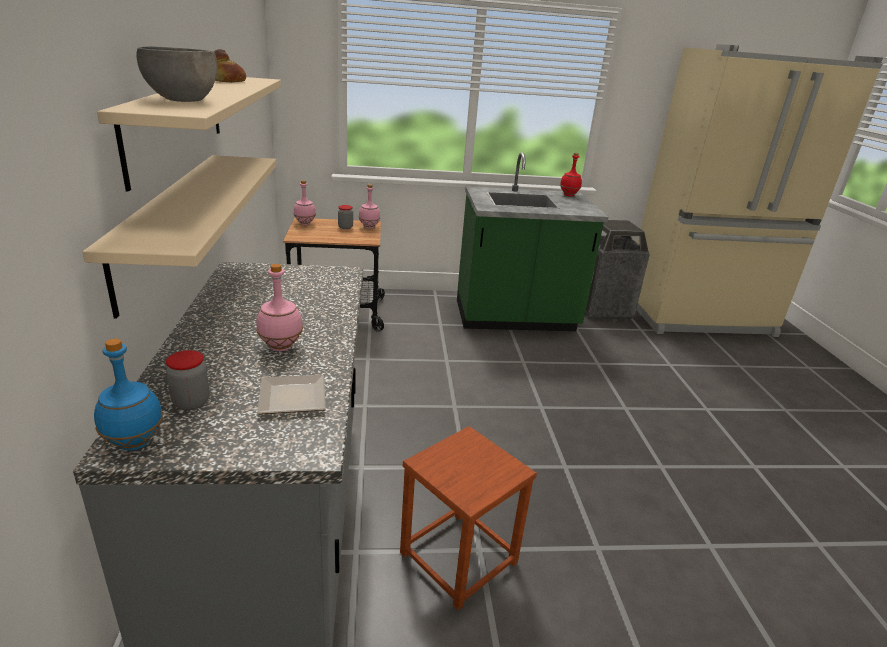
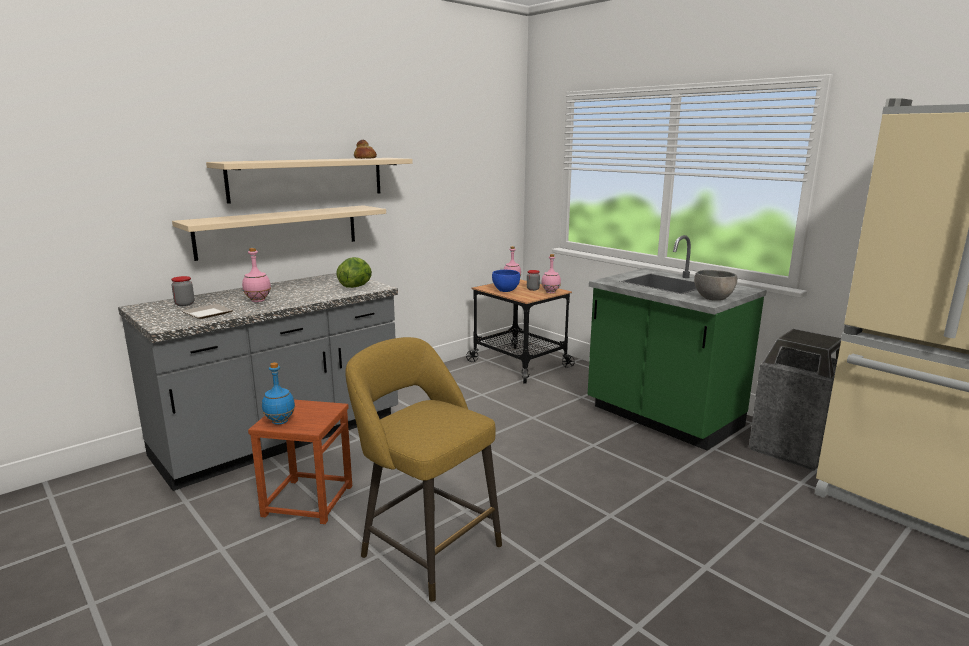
camera: 55 degrees right, 10 degrees down
blue bottle [94,339,163,451] -> blue bottle moved to [262,362,295,425]
grey bowl [136,46,217,102] -> grey bowl moved to [694,270,737,301]
red bottle [560,153,582,197] -> none
none -> lettuce [336,257,372,288]
none -> yellow stool [345,337,502,602]
none -> blue bowl [492,270,520,292]

